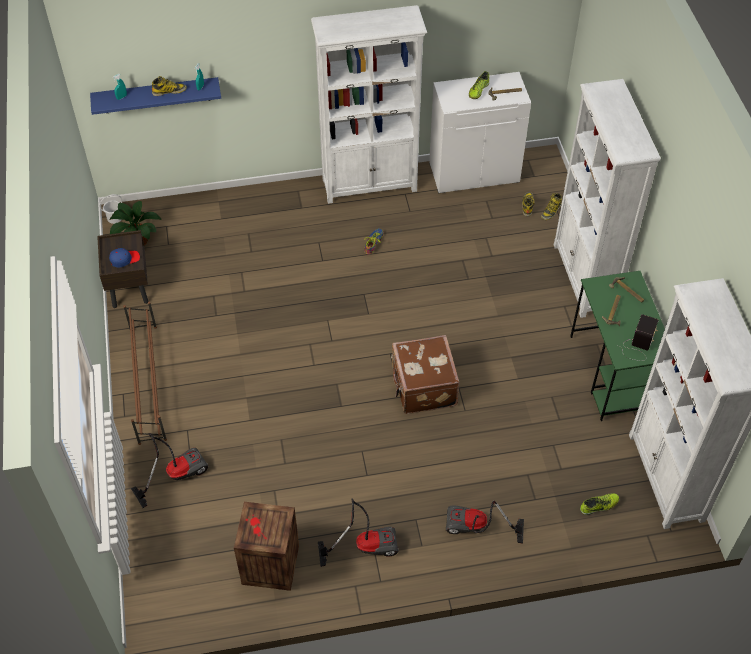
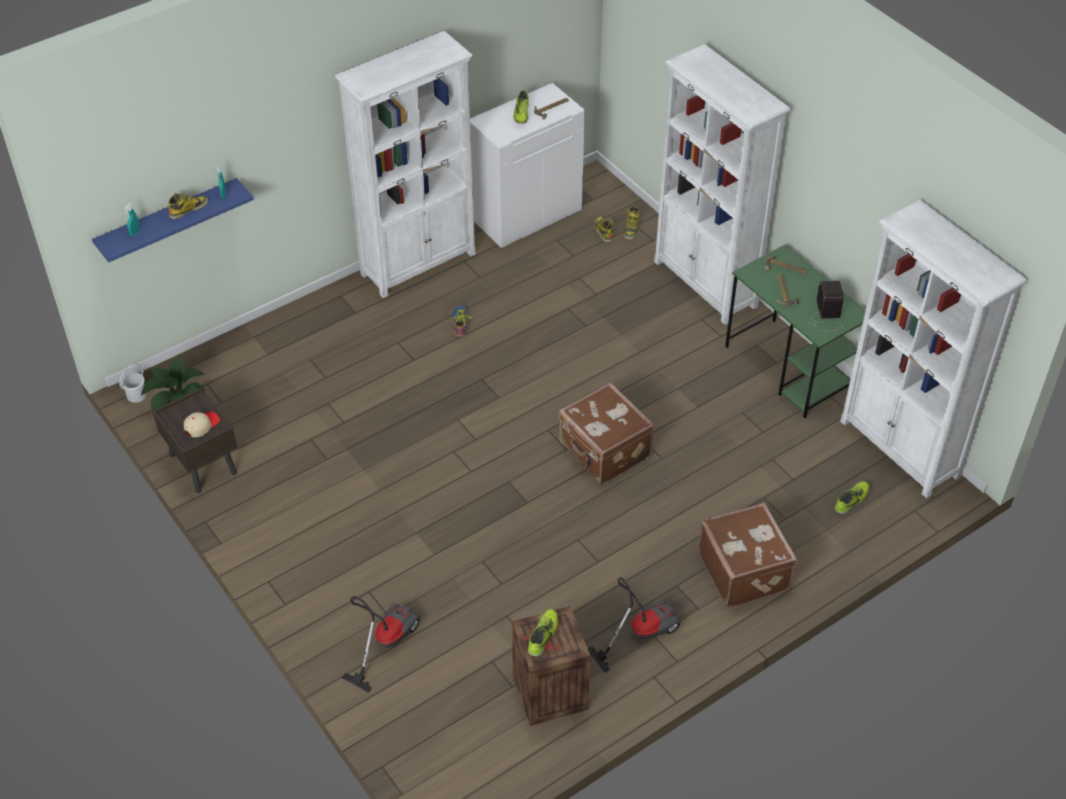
camera: 25 degrees left, 5 degrees down
blue cap [109,248,140,268] -> beige cap [184,412,220,437]
brown shoe rack [123,302,167,445] -> none
vacuum cleaner [446,501,524,544] -> brown suitcase [698,503,797,608]
none -> shoe [528,609,558,657]

